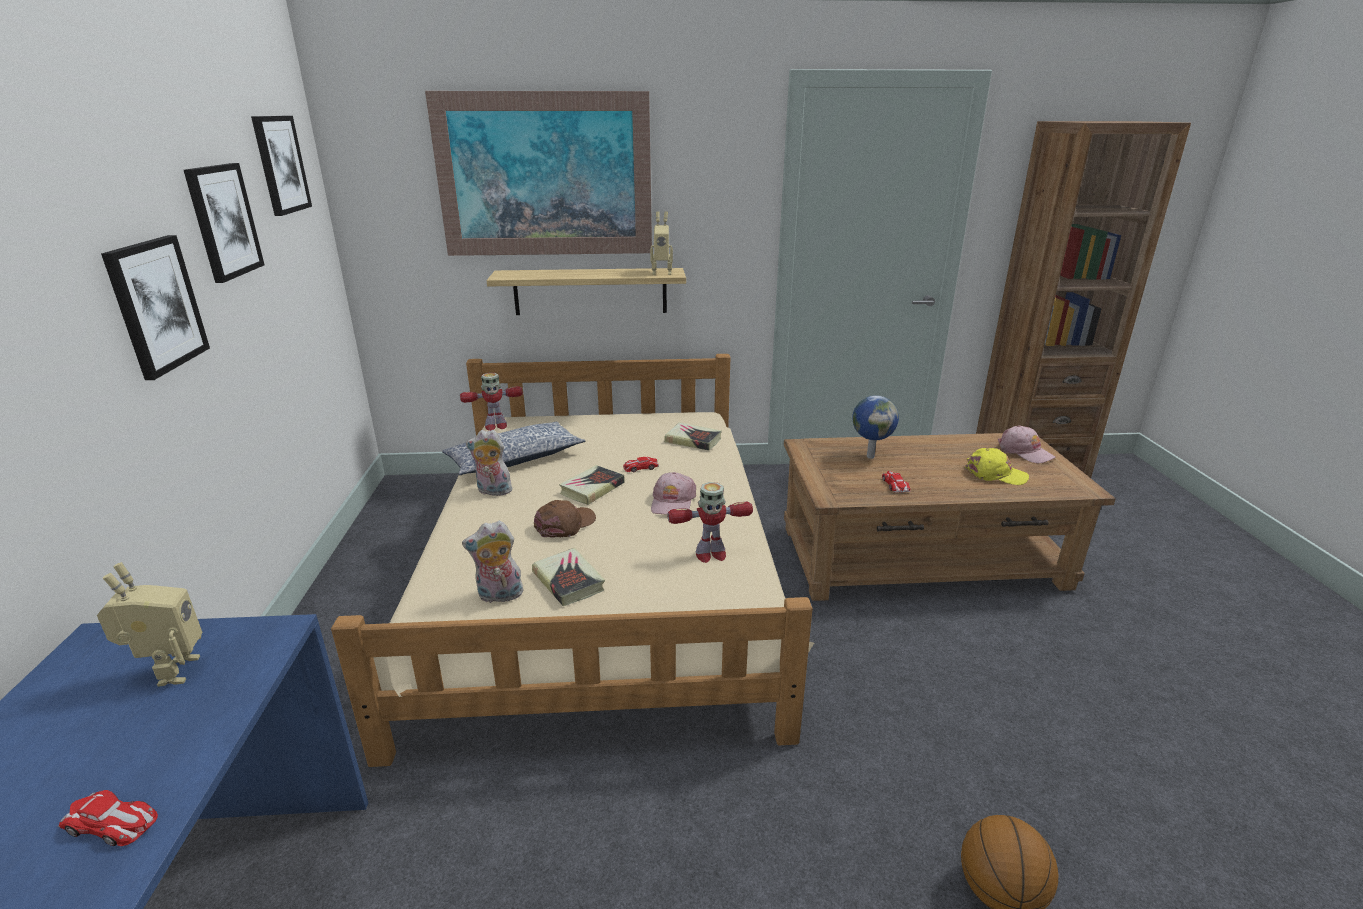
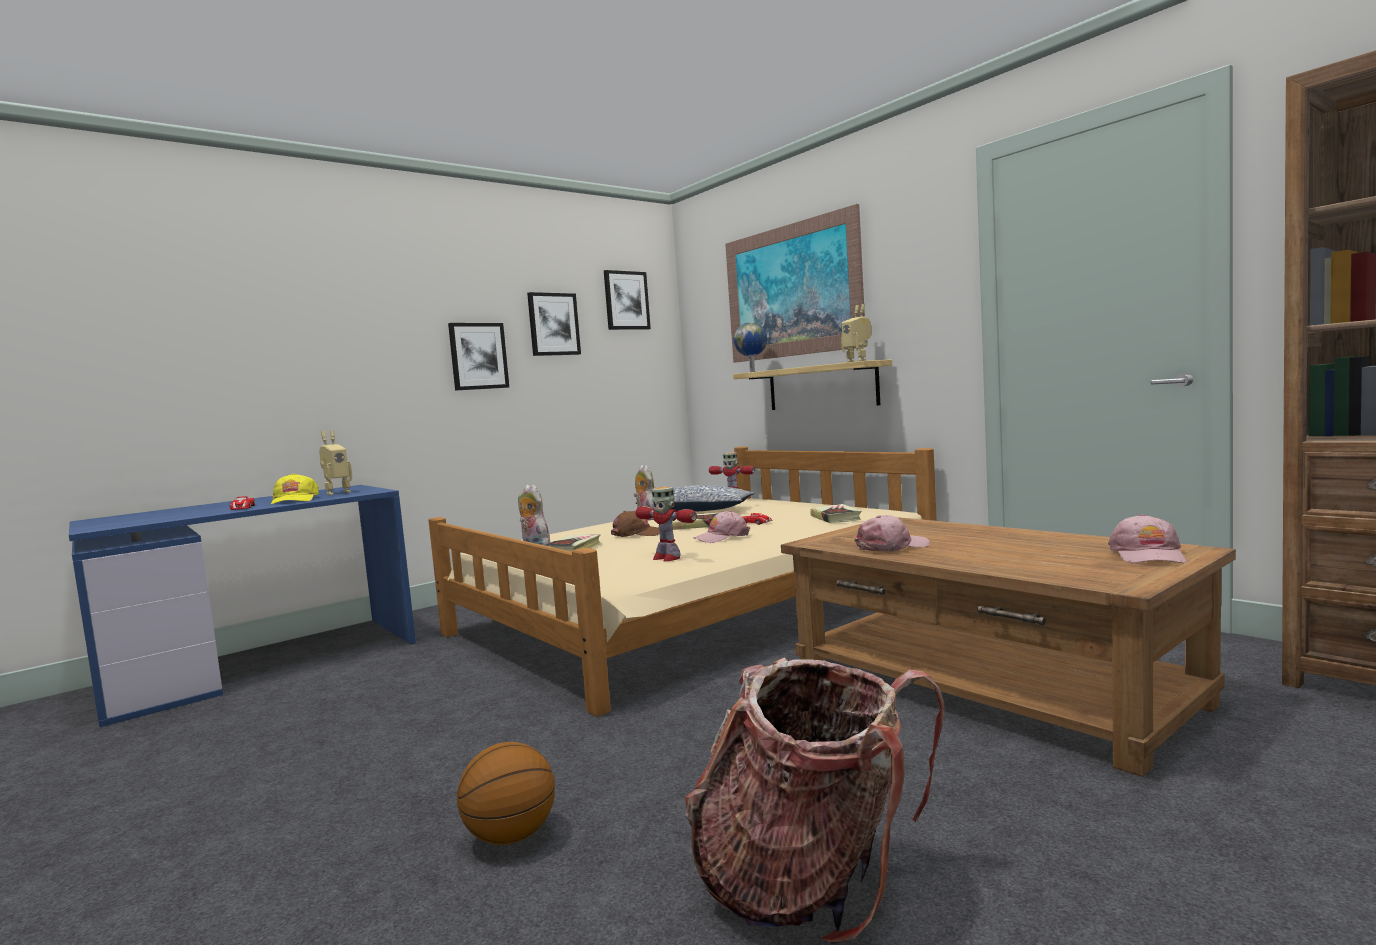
camera: 55 degrees right, 20 degrees down
globe [852,395,899,459] -> globe moved to [734,322,767,372]
toy car [882,471,911,492] -> pink cap [854,515,930,552]
yellow cap [965,448,1029,485] -> yellow cap moved to [271,473,319,505]
none -> backpack [685,658,945,945]

